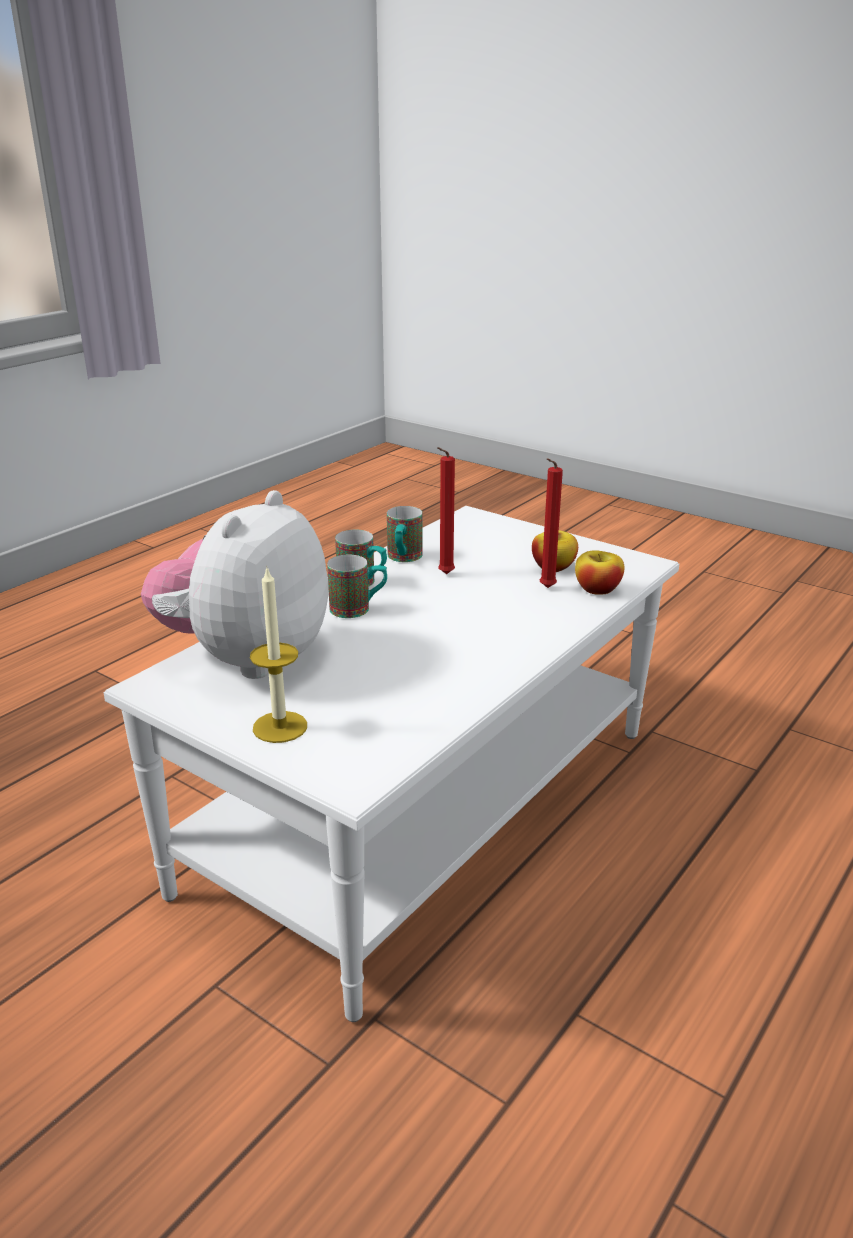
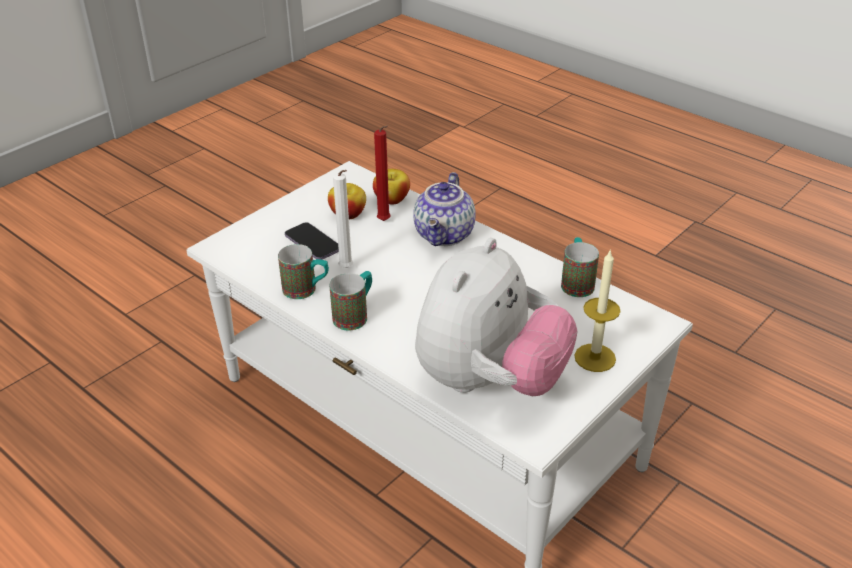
camera: 85 degrees left, 10 degrees up
plush toy [141,490,329,679] -> plush toy turned 90 degrees counterclockwise [415,238,578,396]
mug [327,555,387,618] -> mug moved to [561,237,599,297]
red candle [437,447,455,574] -> white candle [333,170,353,268]
none -> phone [285,222,339,260]
none -> teapot [413,172,476,246]

